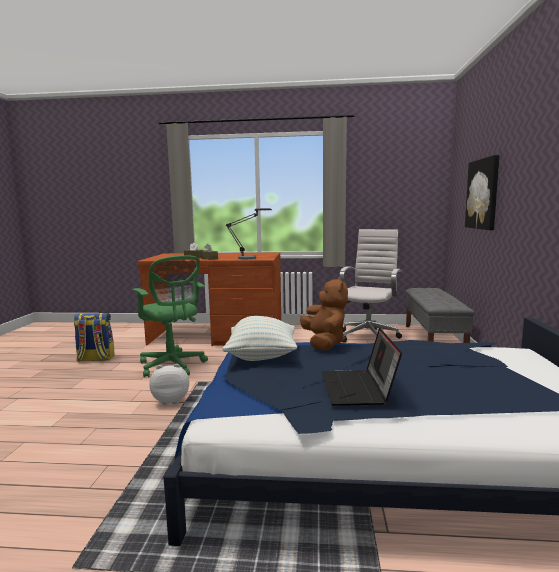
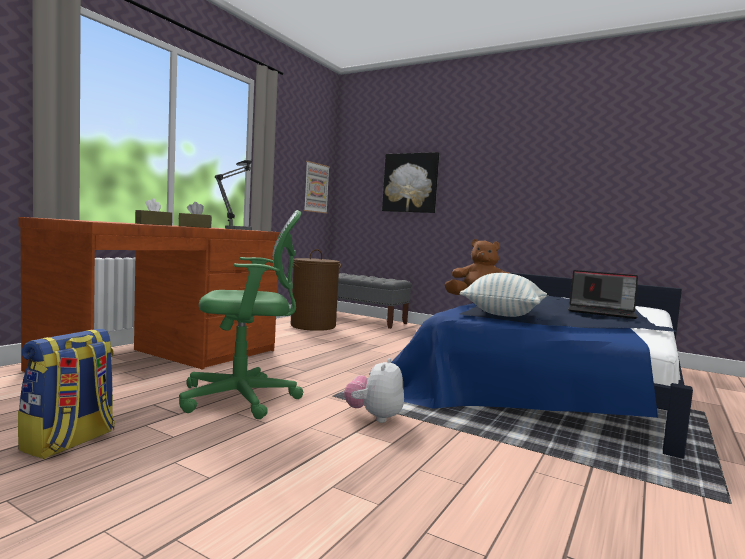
camera: 65 degrees left, 5 degrees down
white office chair [340,229,402,343] -> brown laundry basket [291,249,341,331]
none -> picture [304,161,330,214]

